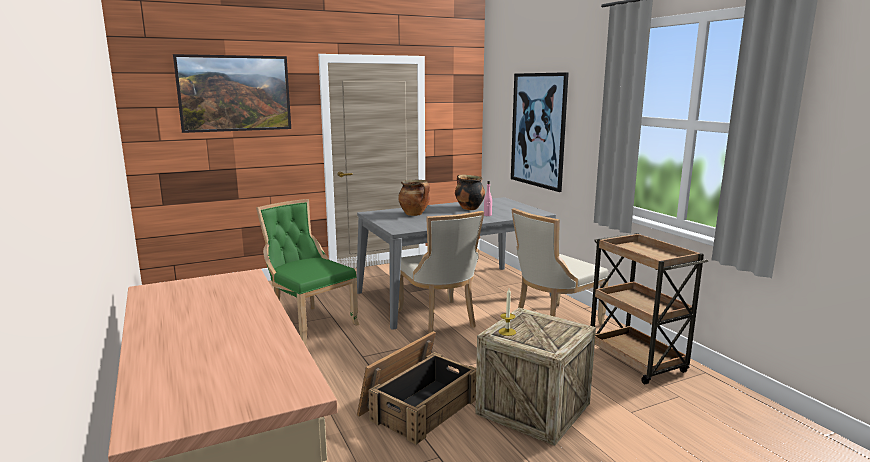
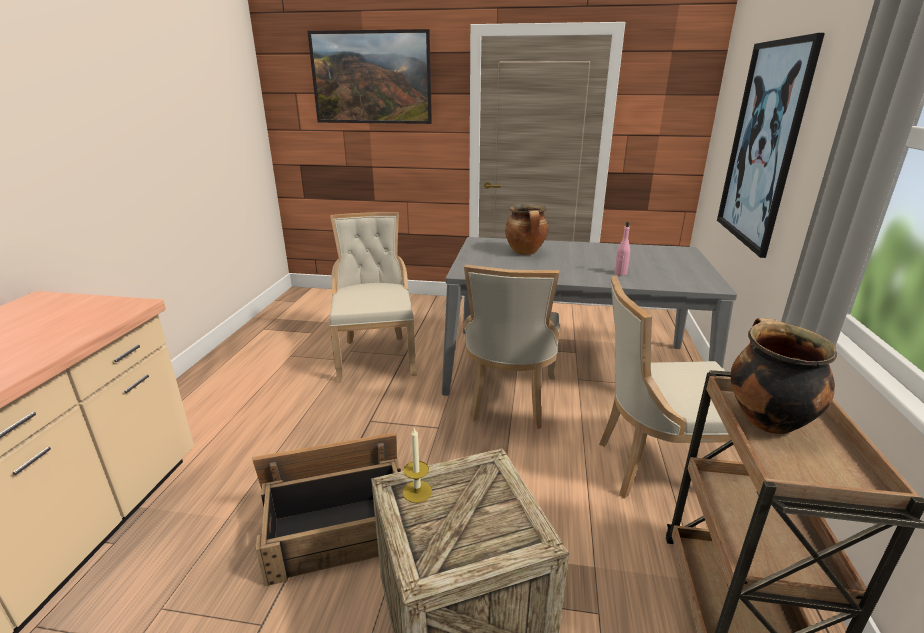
camera: 35 degrees right, 10 degrees up
green chair [256,199,360,345] -> beige chair [330,212,417,383]
cooking pot [455,174,485,210] -> cooking pot moved to [730,318,837,435]

